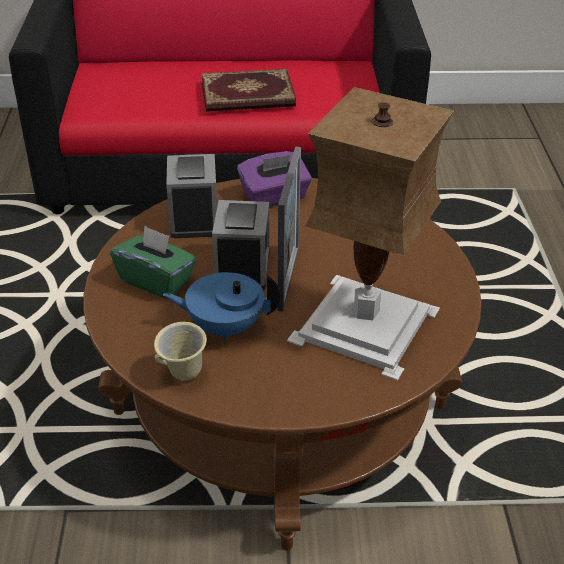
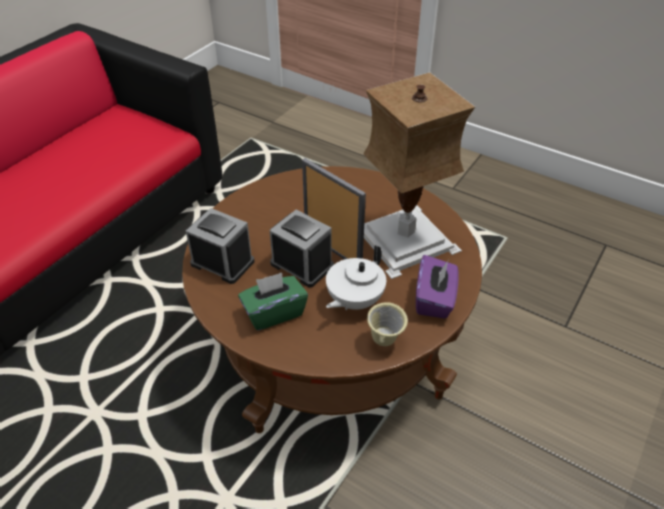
camera: 55 degrees left, 5 degrees up
blue teapot [163,272,280,340] -> white teapot [326,245,386,310]
book [201,69,296,112] -> none
purple tissue box [237,151,312,207] -> purple tissue box moved to [416,255,459,319]

